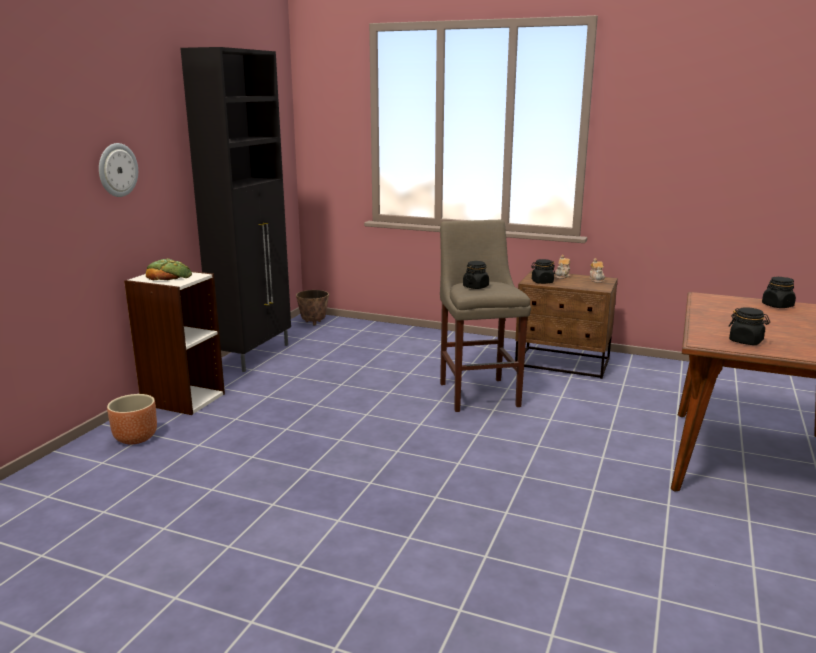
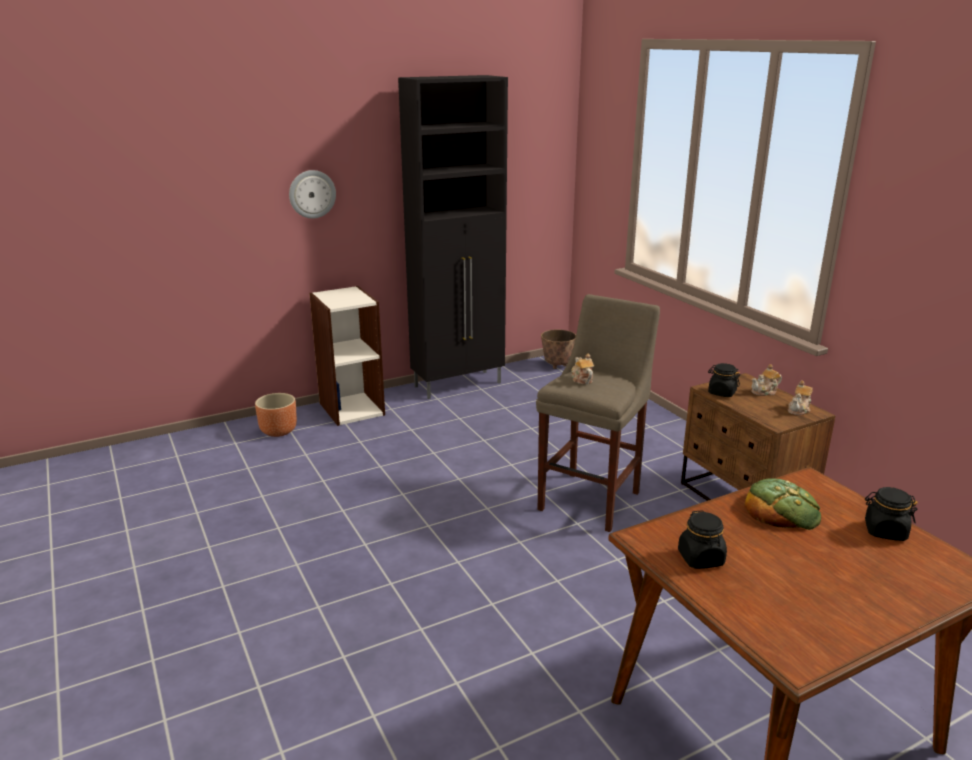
camera: 40 degrees right, 5 degrees up
bread [146,258,192,280] -> bread moved to [745,479,821,530]
black jar [463,261,489,289] -> teapot [571,353,594,384]

